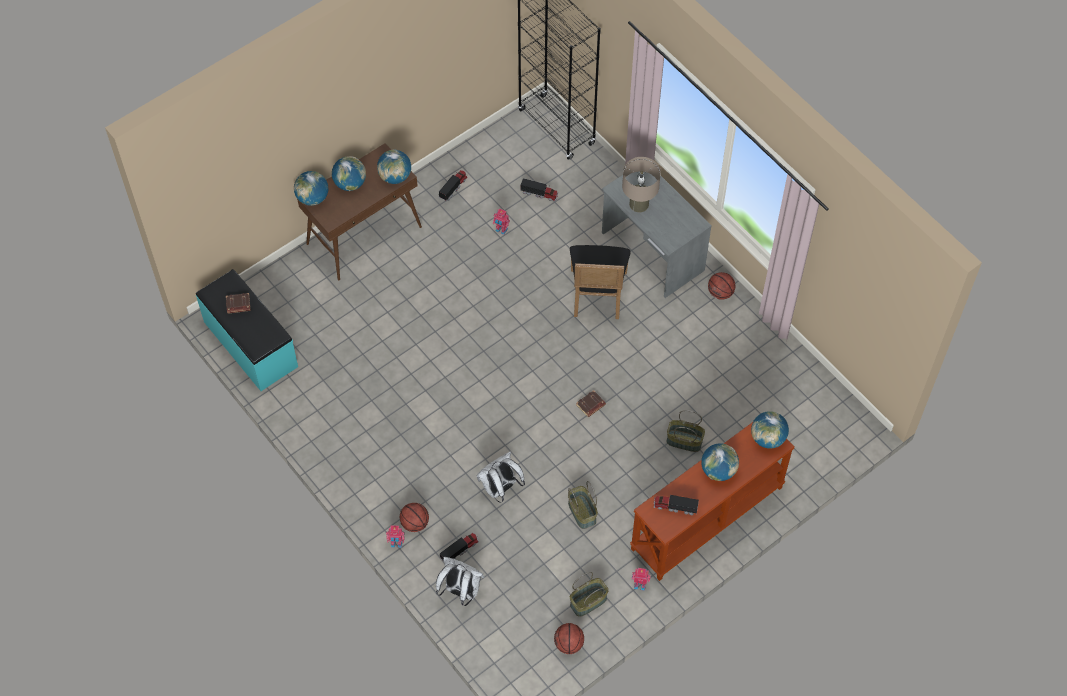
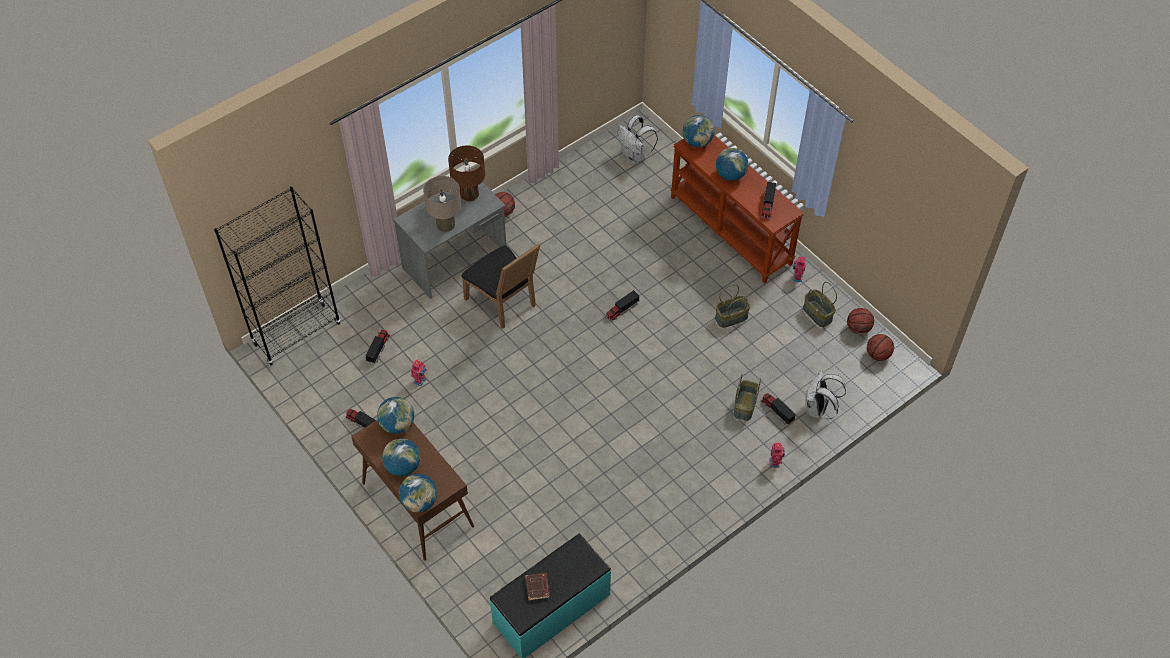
camera: 90 degrees left, 5 degrees down
basketball [400,503,429,532] -> basketball moved to [867,334,894,361]
white backpack [477,452,525,503] -> white backpack moved to [617,115,658,164]
black chair [570,245,631,319] -> black chair turned 45 degrees clockwise [461,244,540,329]
brown book [576,390,606,417] -> toy truck [605,290,639,322]
basket [666,410,705,452] -> basket moved to [734,374,761,421]
none -> brown table lamp [448,145,485,201]

